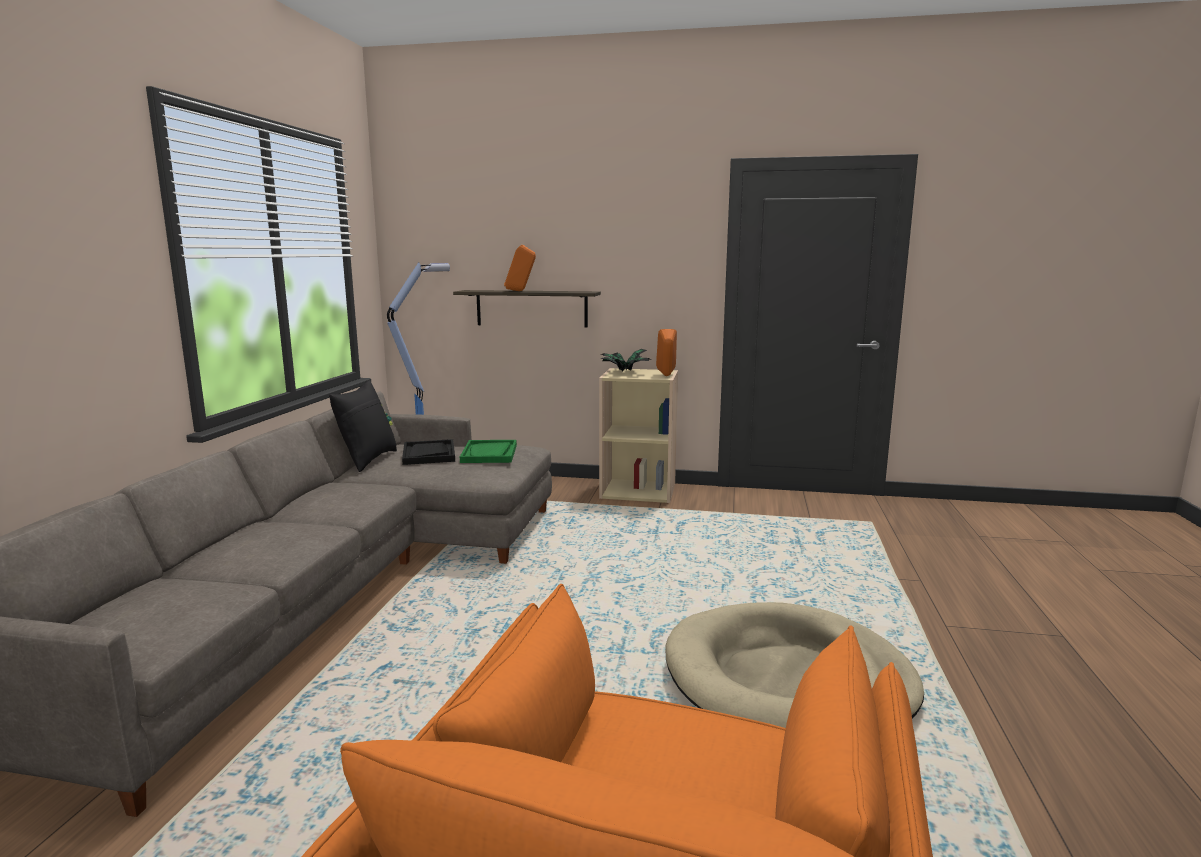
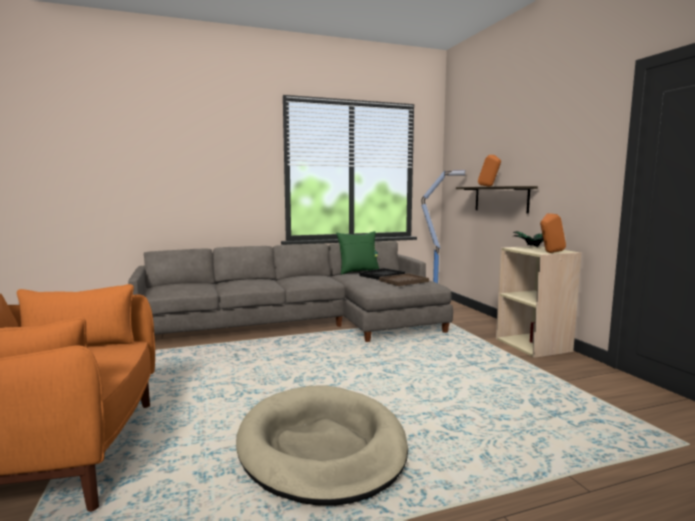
camera: 60 degrees right, 5 degrees down
black pillow [329,380,397,472] -> green pillow [336,231,379,275]
green tray [460,440,517,463] -> brown tray [379,273,429,286]

